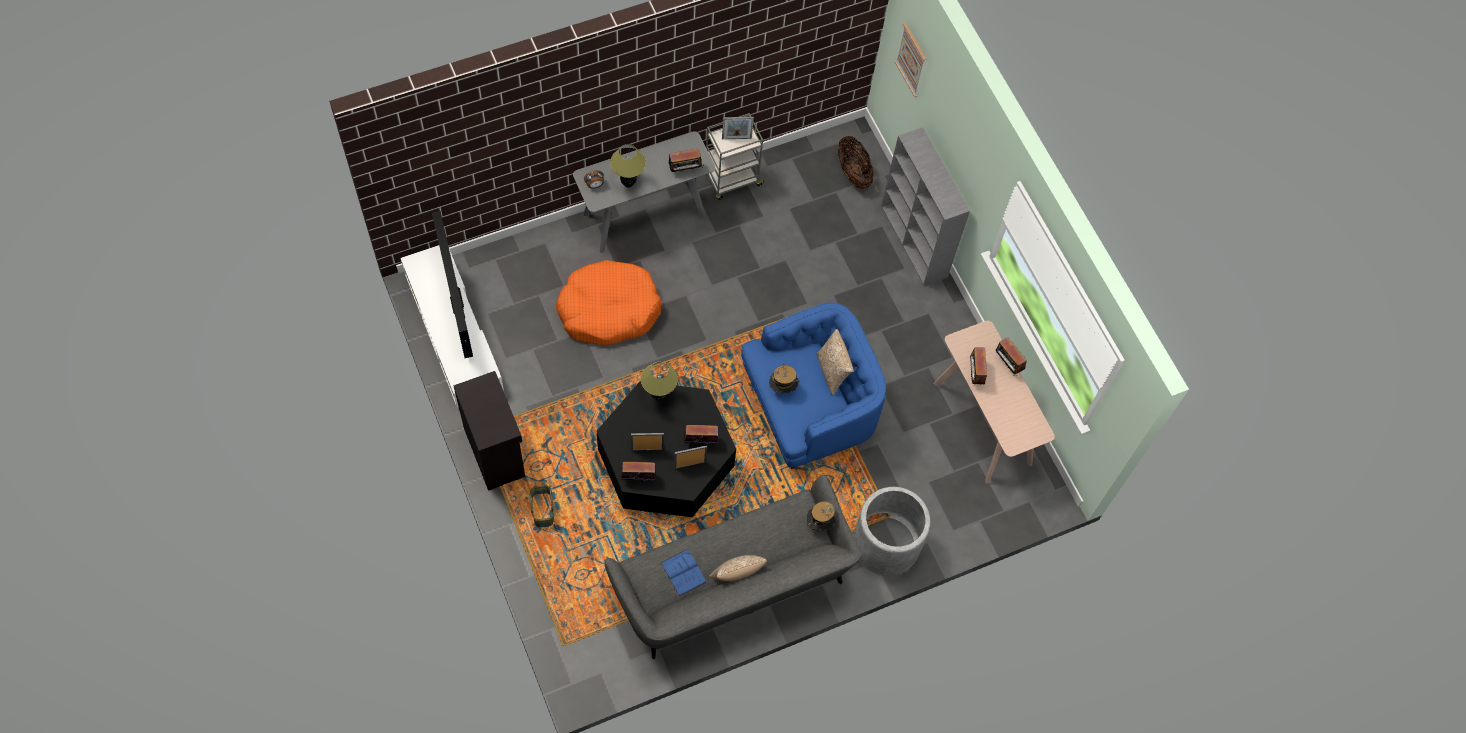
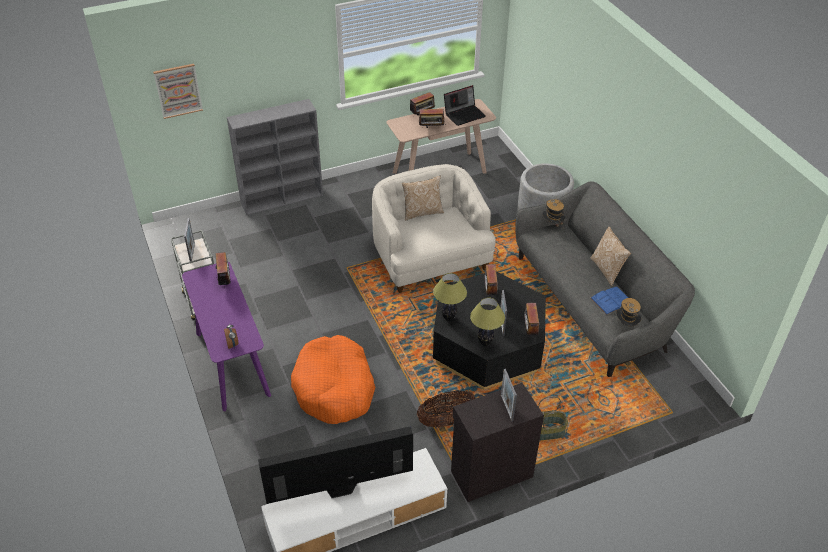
camera: 85 degrees left, 20 degrees down
grey console table [573,131,715,253] -> purple console table [182,262,271,411]
table lamp [610,144,646,188] -> table lamp moved to [470,297,505,346]
picture frame [674,445,707,469] -> picture frame moved to [501,369,517,422]
blue armchair [741,303,886,469] -> white armchair [372,164,496,293]
hat [769,364,799,393] -> hat moved to [616,298,642,326]
basket [838,136,874,189] -> basket moved to [417,390,476,427]
none -> laptop [444,85,486,126]

